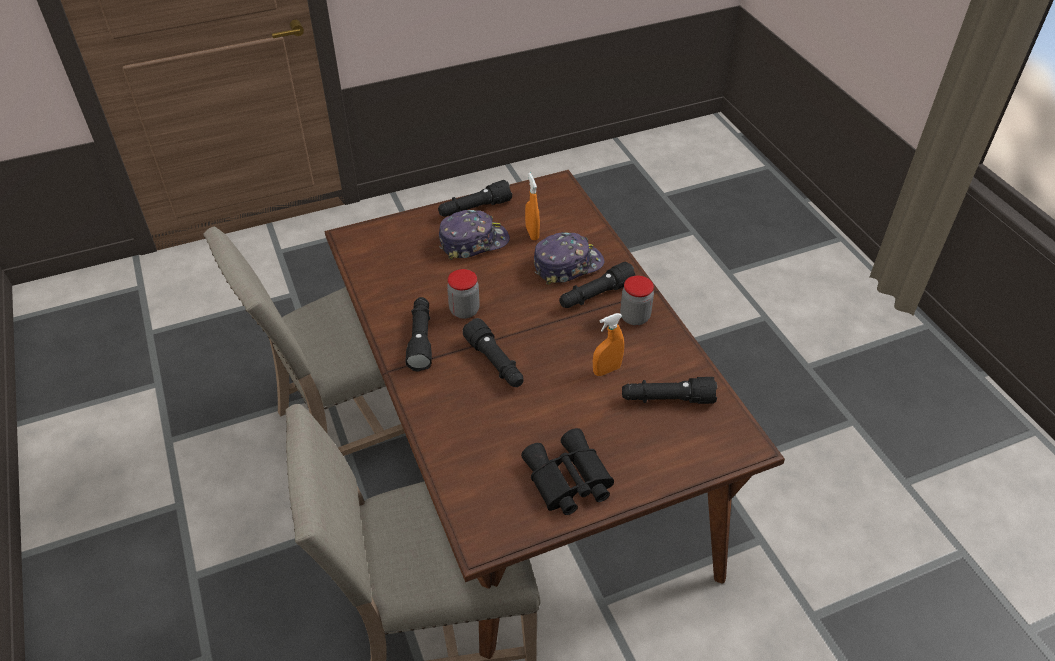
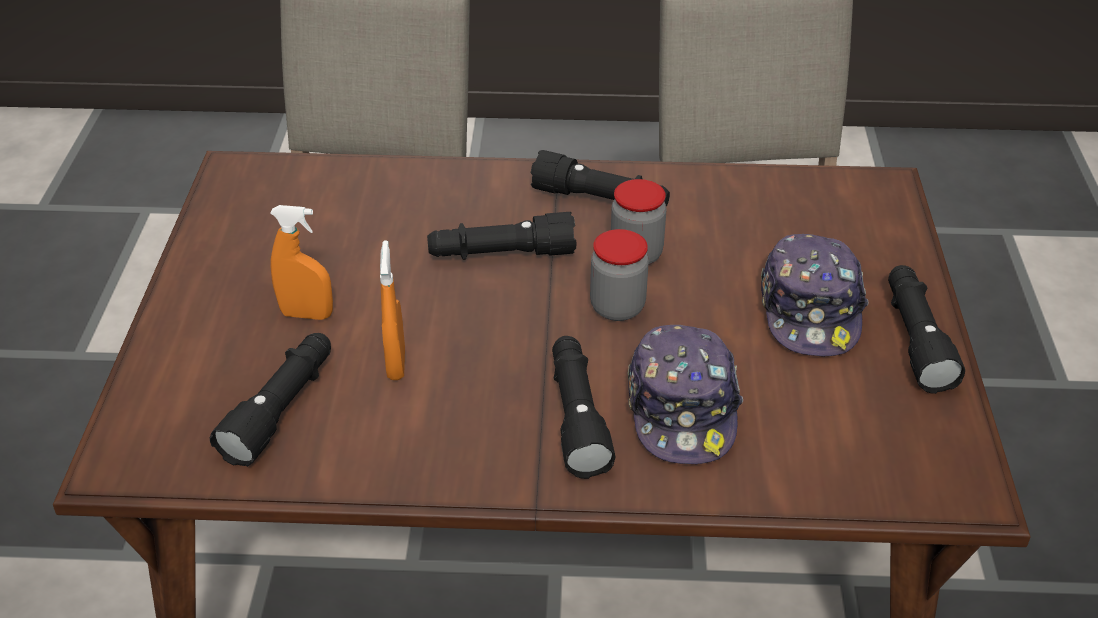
camera: 115 degrees right, 5 degrees down
black binoculars [521,428,614,515] -> none
orange spray bottle [525,173,540,240] -> orange spray bottle moved to [270,205,333,320]
jar [620,276,654,325] -> jar moved to [590,229,649,321]

